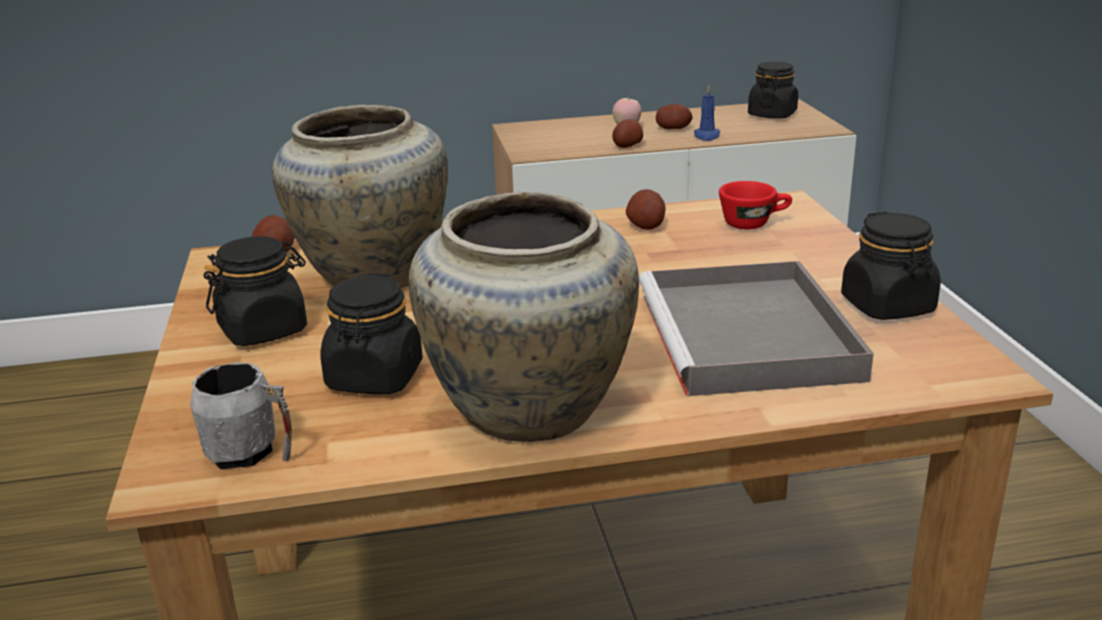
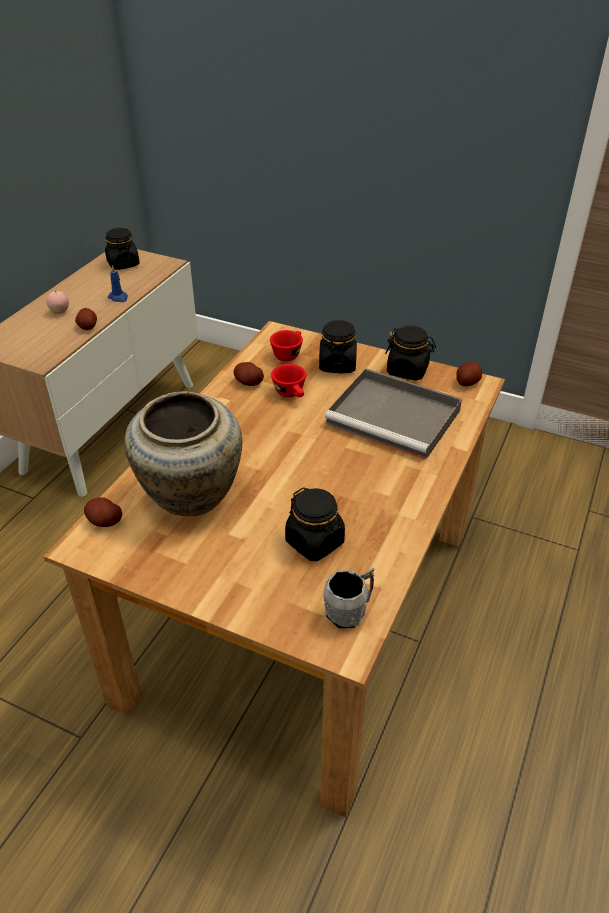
camera: 55 degrees left, 15 degrees up
black jar [203,236,307,346] -> black jar moved to [319,320,357,373]
beige vase [409,192,639,442] -> none
potato [656,104,693,129] -> potato moved to [456,362,482,386]
none -> red cup [271,364,306,397]

